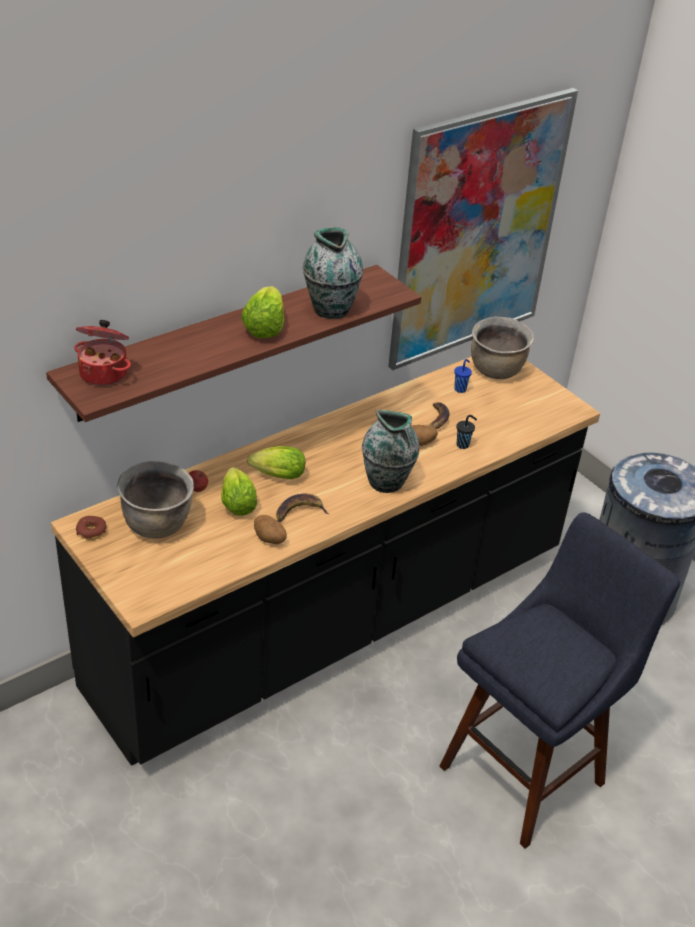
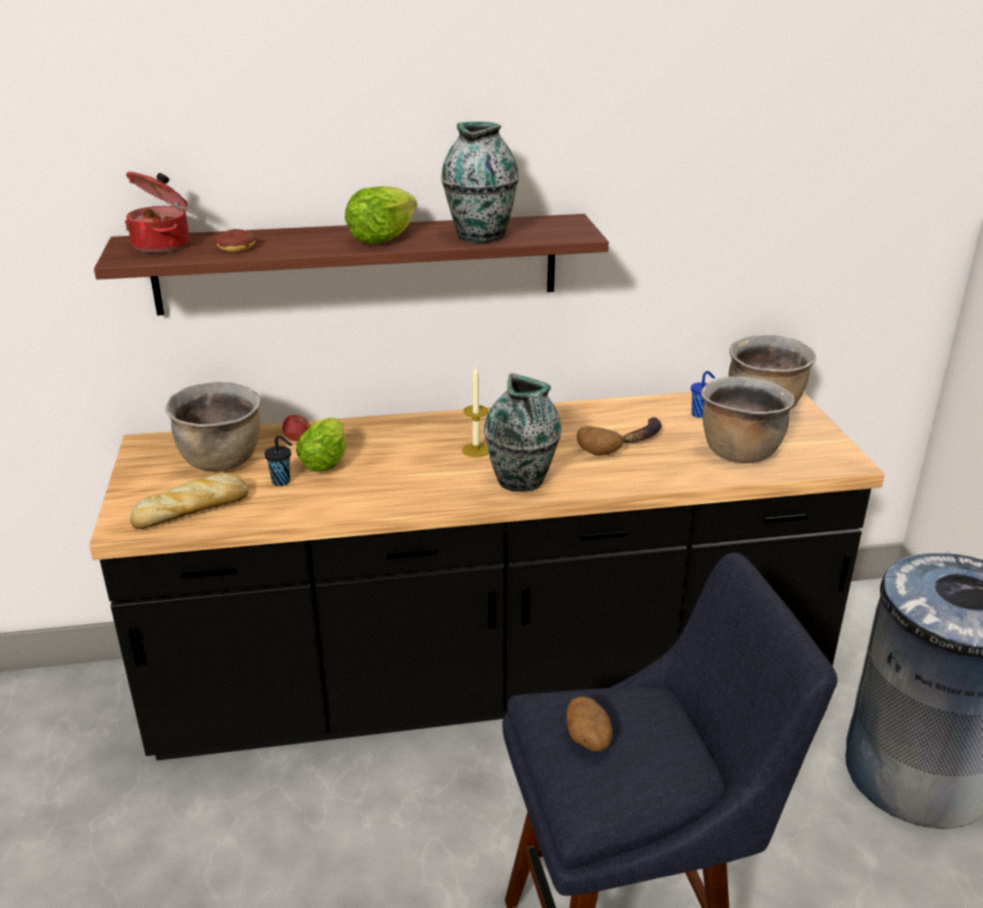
camera: 30 degrees right, 10 degrees down
donut [76,516,106,540] -> donut moved to [215,229,256,252]
lettuce [247,446,305,479] -> none
potato [254,515,287,544] -> potato moved to [567,697,613,751]
banana [276,493,329,522] -> none
picture [388,88,578,370] -> none
black cup [456,415,477,449] -> black cup moved to [264,435,292,486]
none -> bread [130,473,248,529]
none -> candle [462,365,489,457]
none -> brown cooking pot [701,376,795,463]

